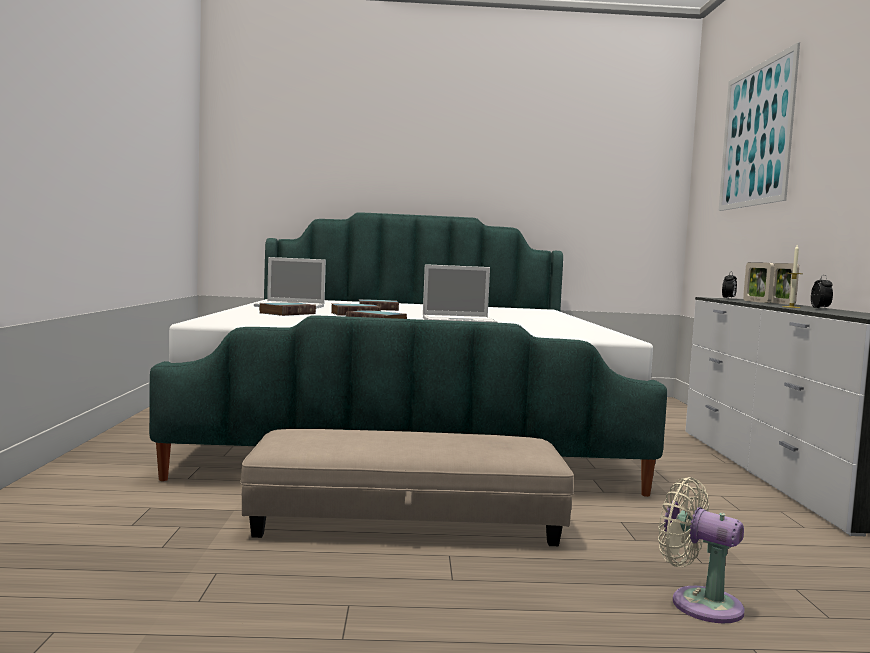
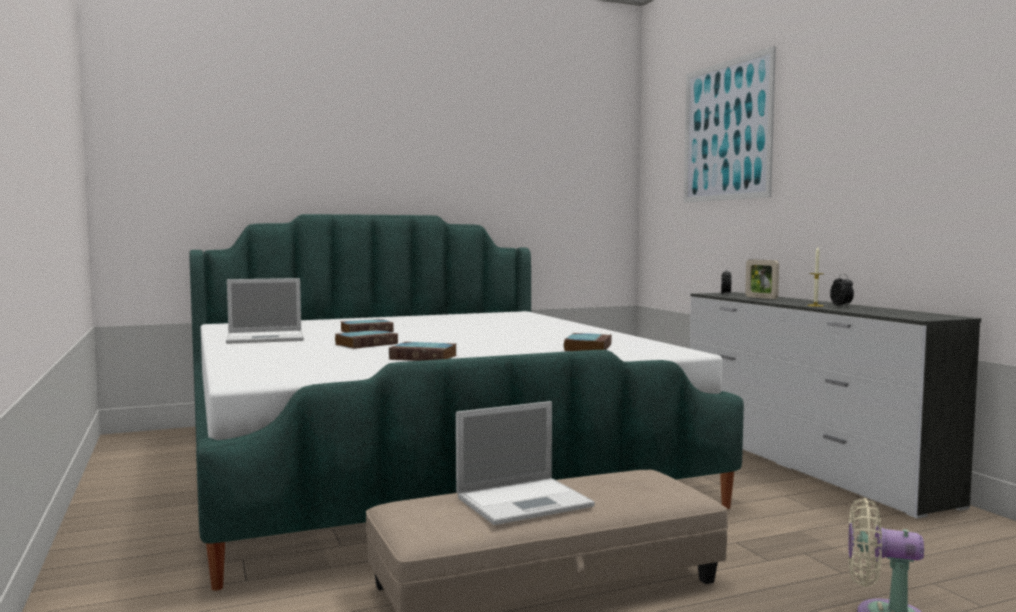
camera: 20 degrees left, 0 degrees up
book [259,302,316,316] -> book moved to [564,333,612,351]
laptop [423,264,498,323] -> laptop moved to [456,401,595,525]
picture frame [771,263,799,305] -> none

